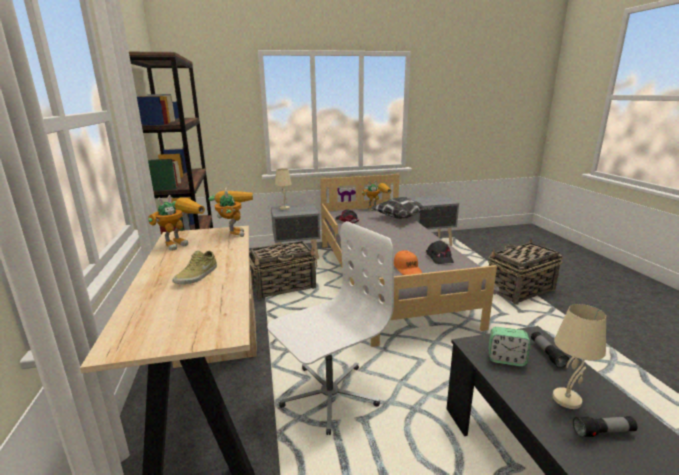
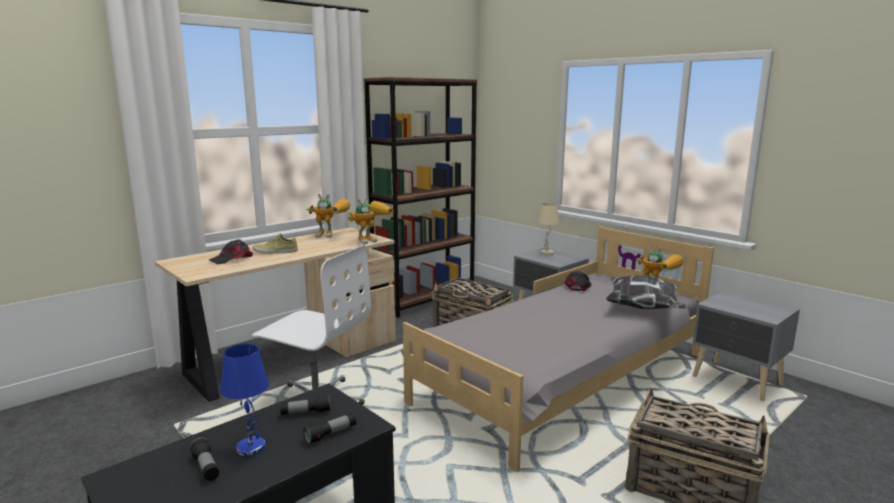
camera: 60 degrees right, 5 degrees down
orange cap [394,250,422,275] -> none
black cap [426,241,454,264] -> black cap moved to [209,239,253,264]
alarm clock [488,327,531,367] -> flashlight [280,395,331,415]
beige table lamp [552,304,606,409] -> blue table lamp [220,344,269,456]

